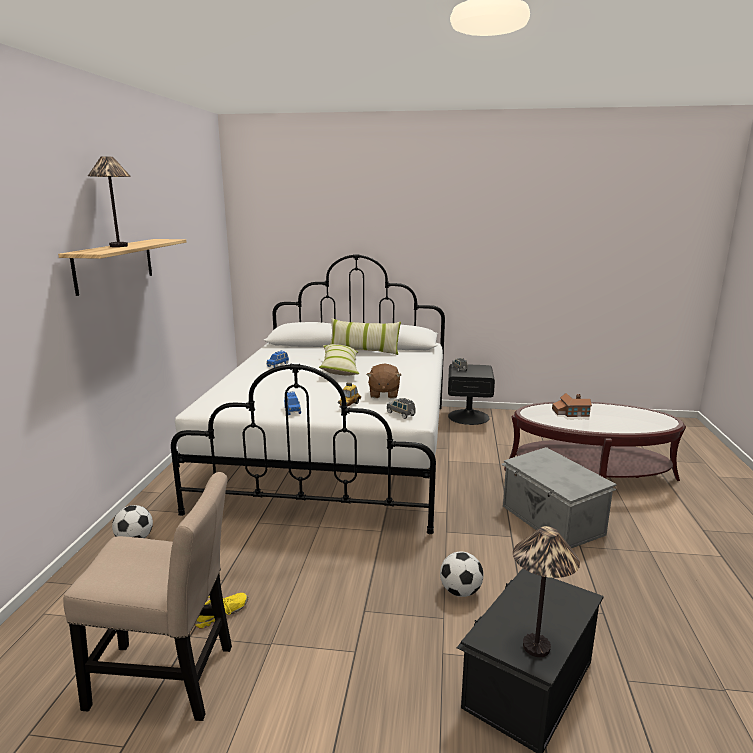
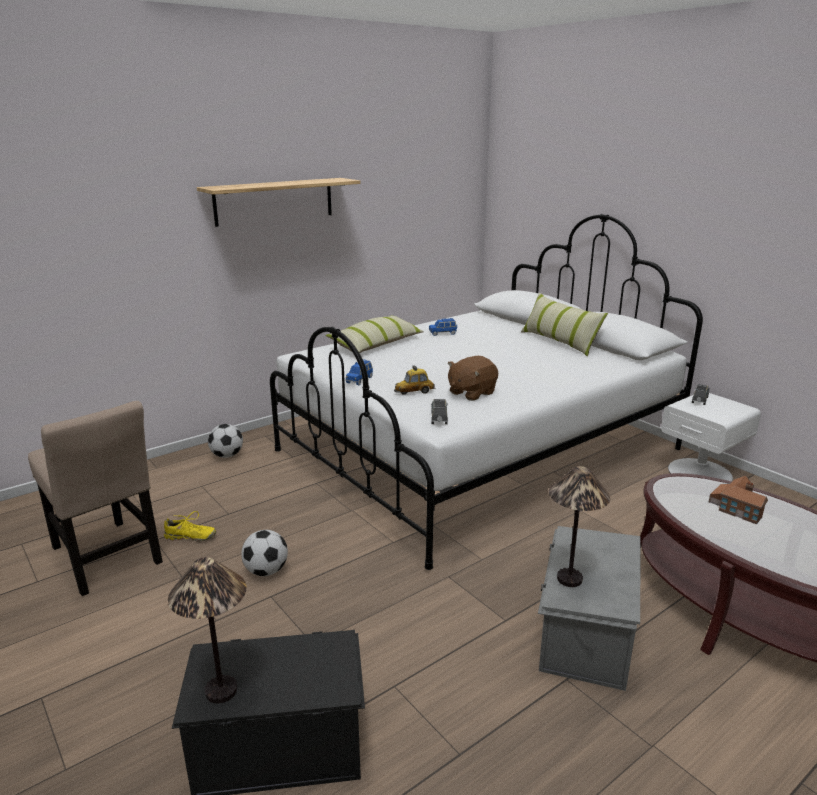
camera: 45 degrees right, 5 degrees up
table lamp [88,156,131,247] -> table lamp moved to [549,466,610,587]
pillow [319,344,359,376] -> pillow moved to [325,315,424,353]
football [440,552,483,597] -> football moved to [241,530,288,576]
black nightstand [448,364,495,425] -> white nightstand [661,393,761,481]

